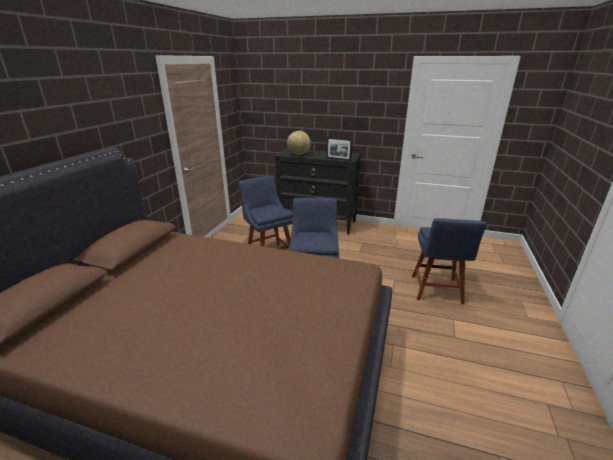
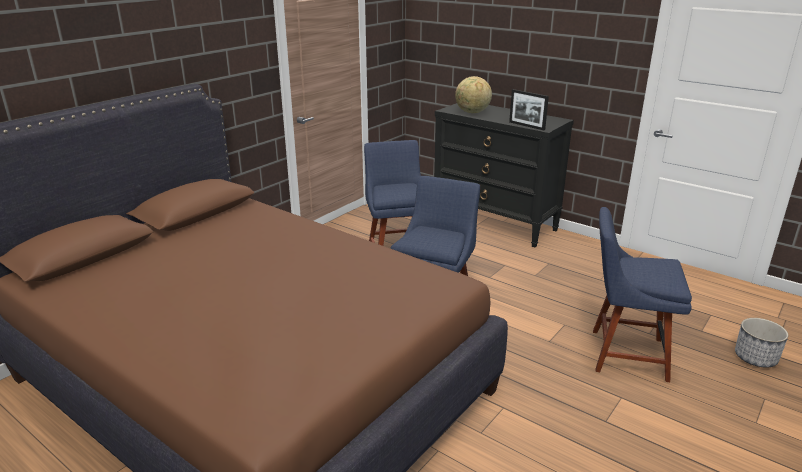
camera: 20 degrees right, 0 degrees up
blue chair [412,218,487,304] -> blue chair turned 75 degrees clockwise [593,207,692,382]
none -> planter [735,318,788,368]

